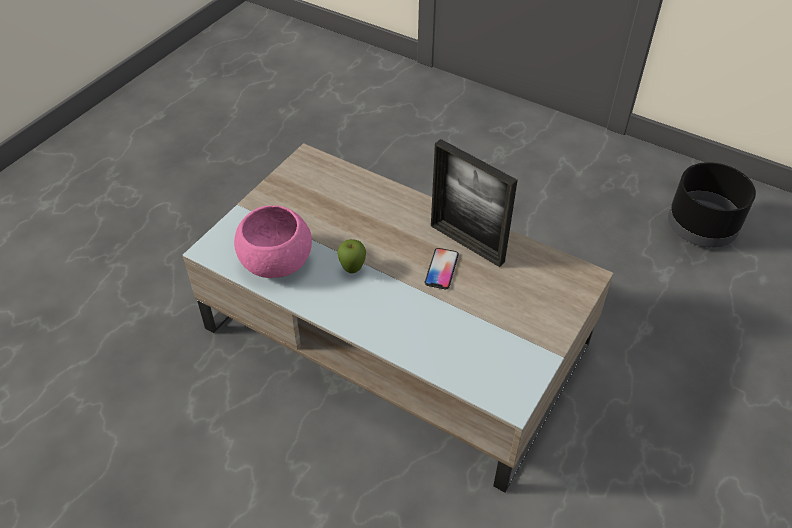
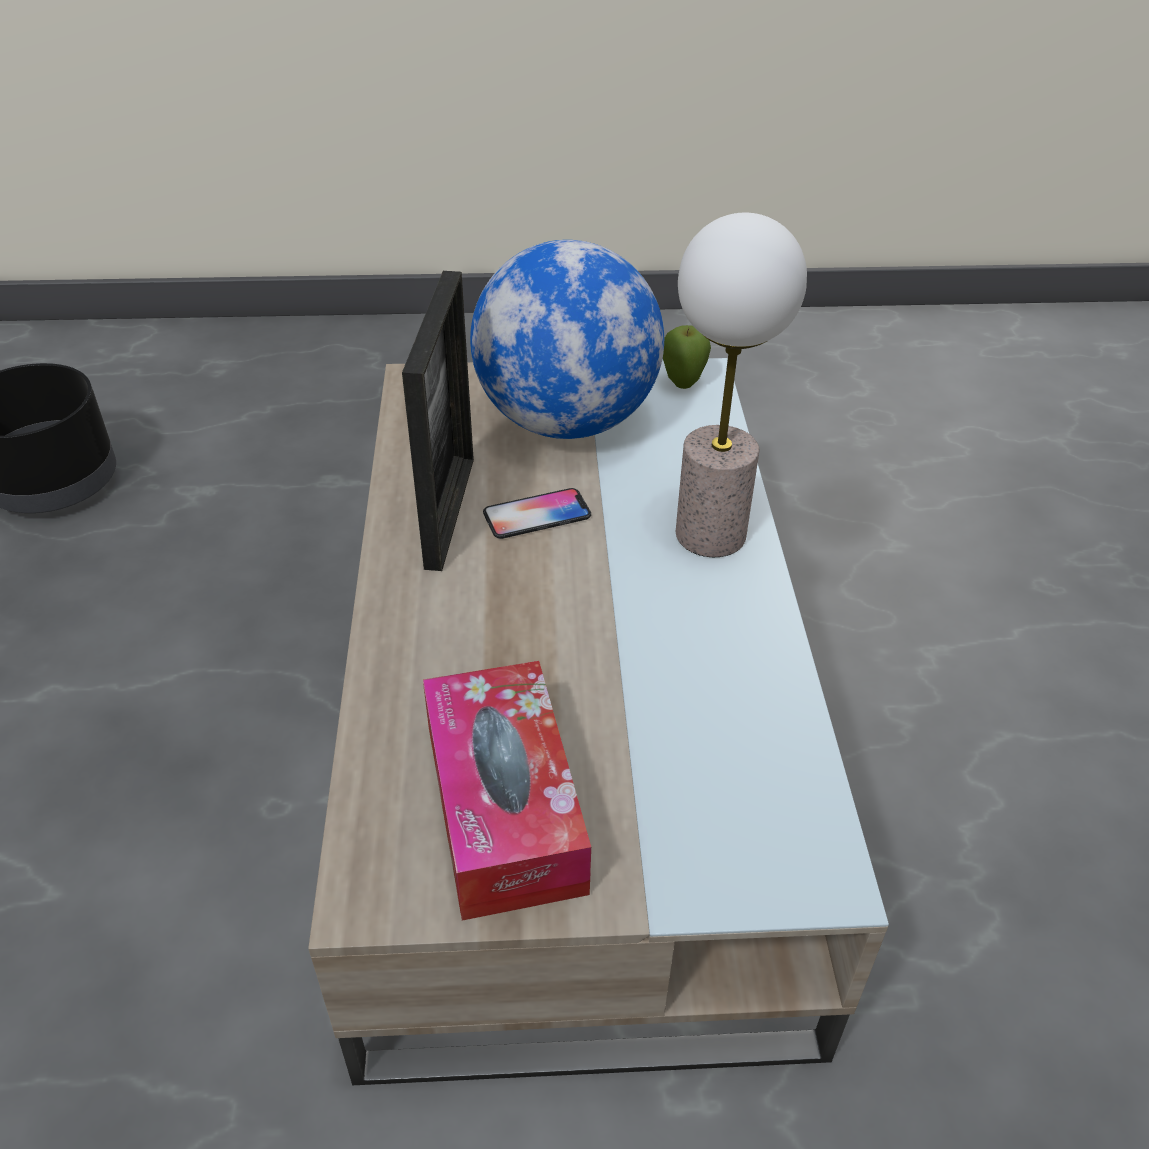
camera: 125 degrees left, 5 degrees down
pink bowl [234,206,312,278] -> none
apple [337,239,366,274] -> apple moved to [663,325,711,389]
none -> tissue box [423,661,591,921]
none -> globe [470,240,664,439]
none -> table lamp [676,213,807,557]

